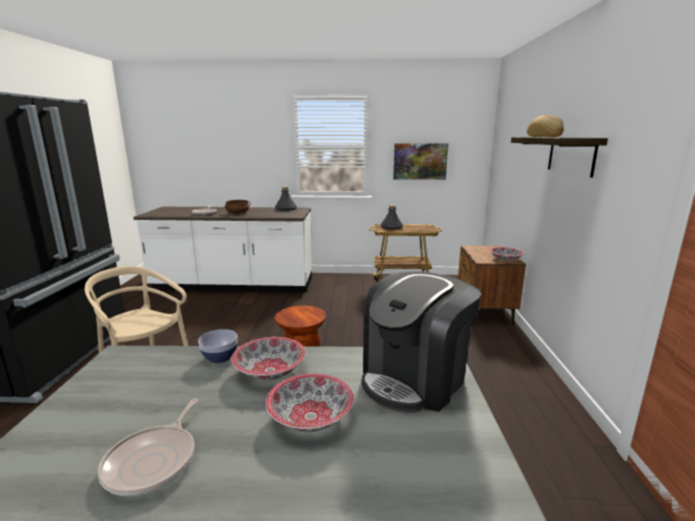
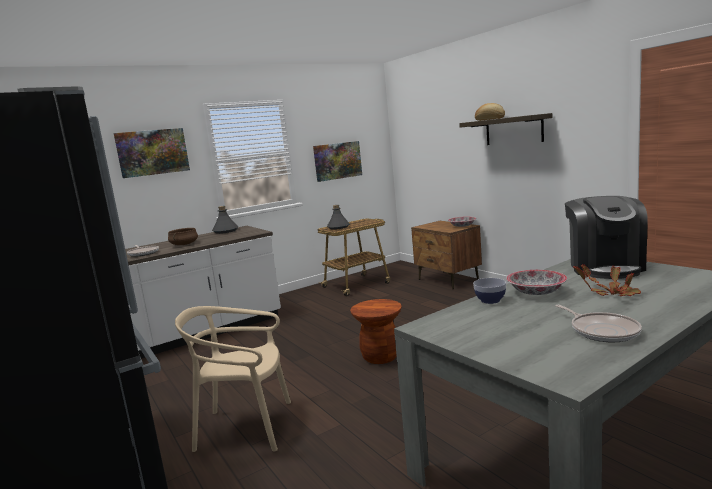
camera: 35 degrees left, 5 degrees down
bowl [266,373,354,432] -> potted plant [574,264,641,296]
none -> picture [114,128,190,178]

